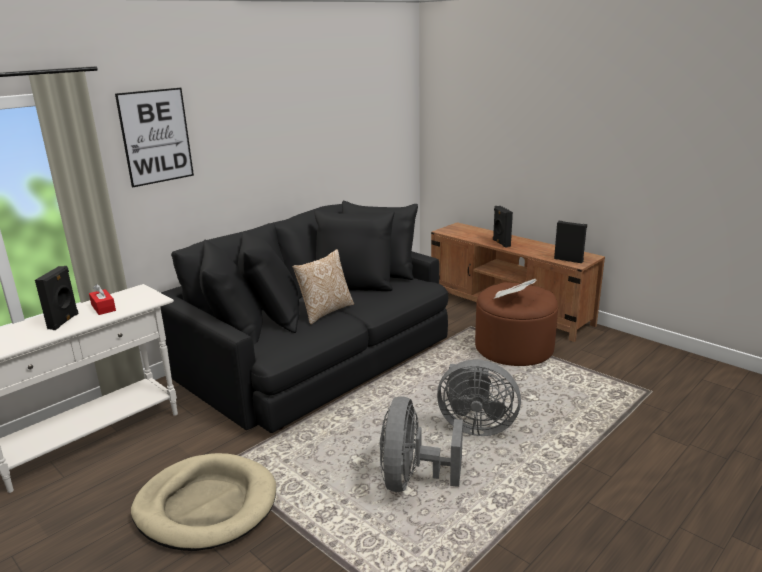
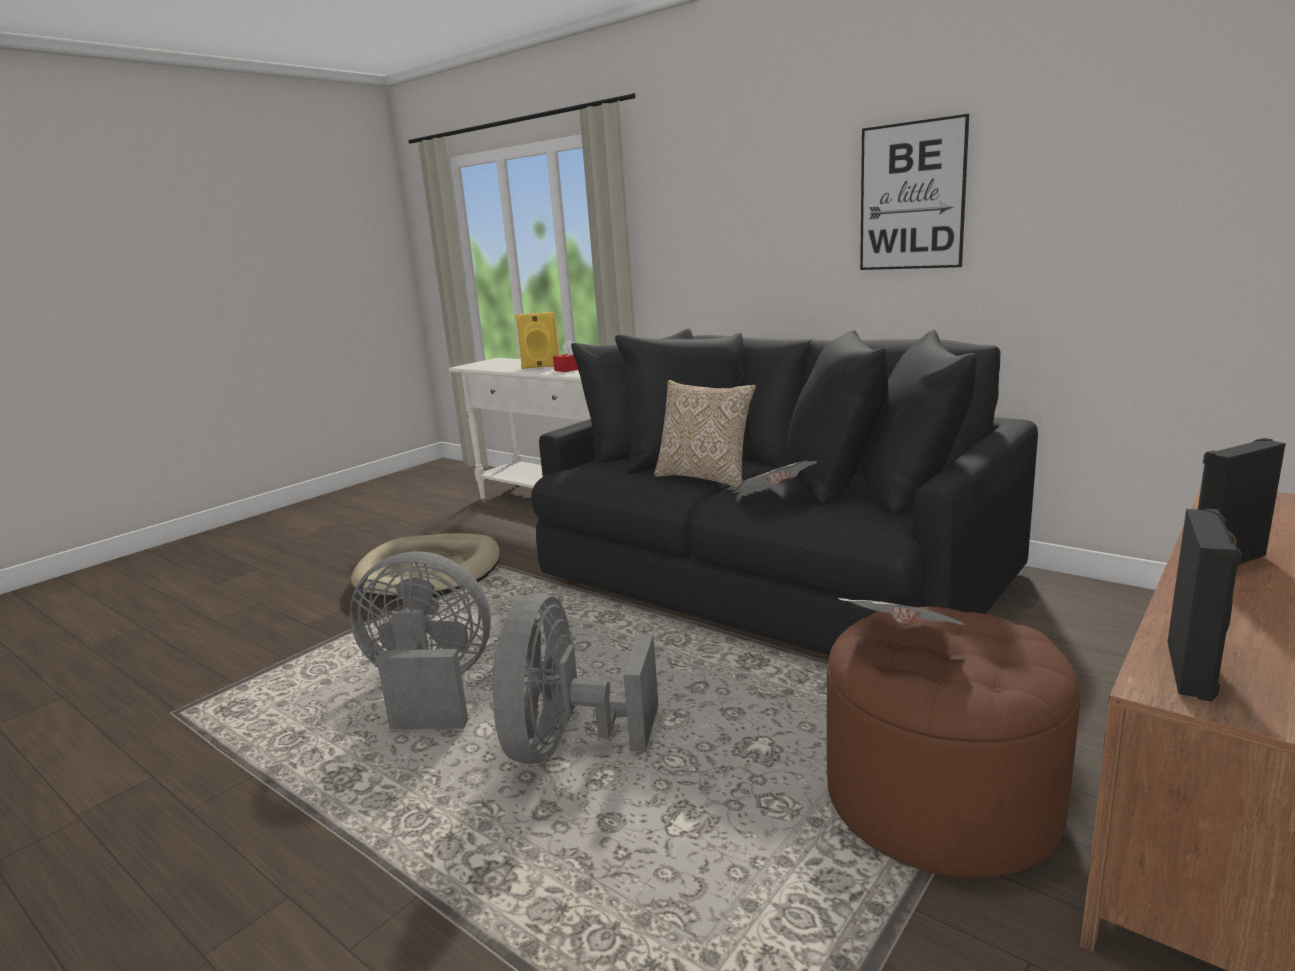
camera: 85 degrees right, 5 degrees down
black speaker [35,266,78,330] -> yellow speaker [515,312,559,369]
picture [115,88,194,187] -> picture moved to [860,114,969,270]
none -> newspaper [732,461,817,493]

